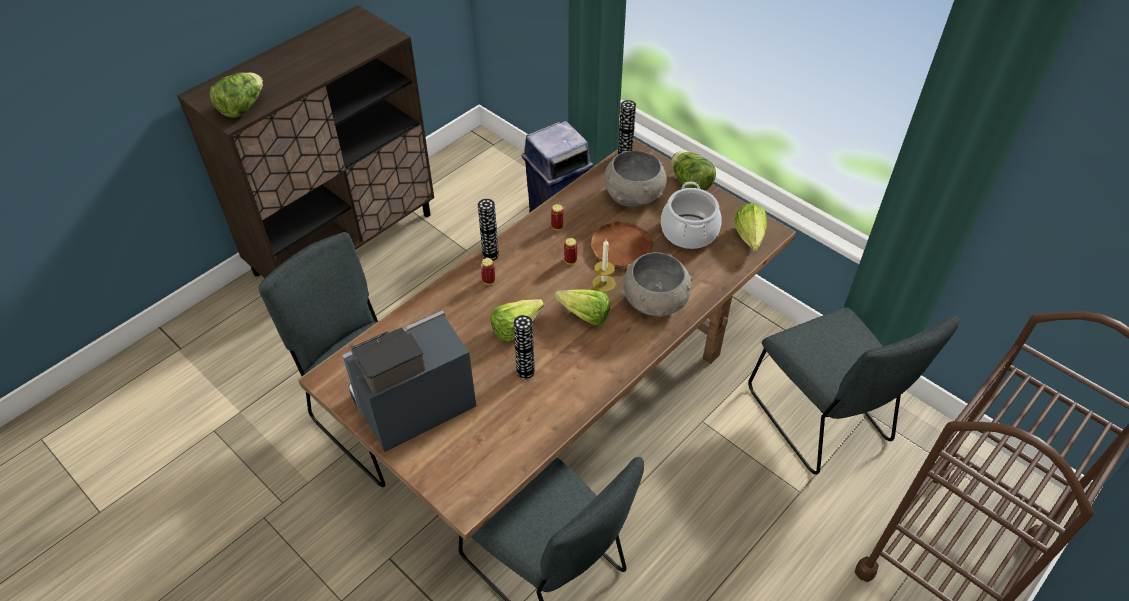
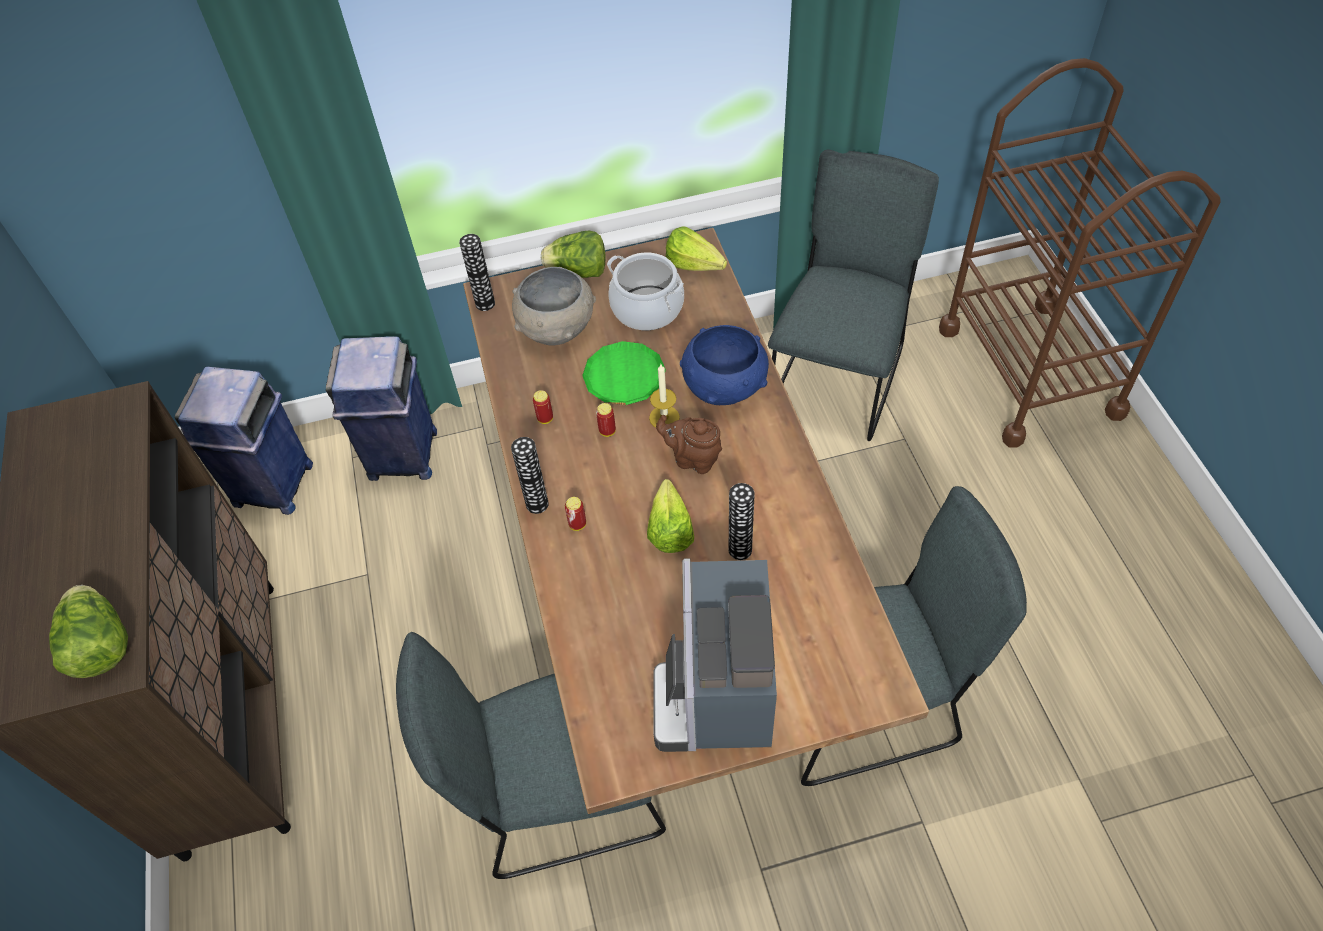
camera: 55 degrees left, 5 degrees up
lettuce [555,289,610,325] -> brown teapot [656,415,722,474]
brown plate [589,222,653,268] -> green plate [582,341,666,405]
grey bowl [621,252,692,317] -> blue bowl [680,325,769,405]
grey chair [748,307,960,475] -> grey chair turned 75 degrees counterclockwise [768,150,939,441]
none -> blue trash can [175,367,313,515]

